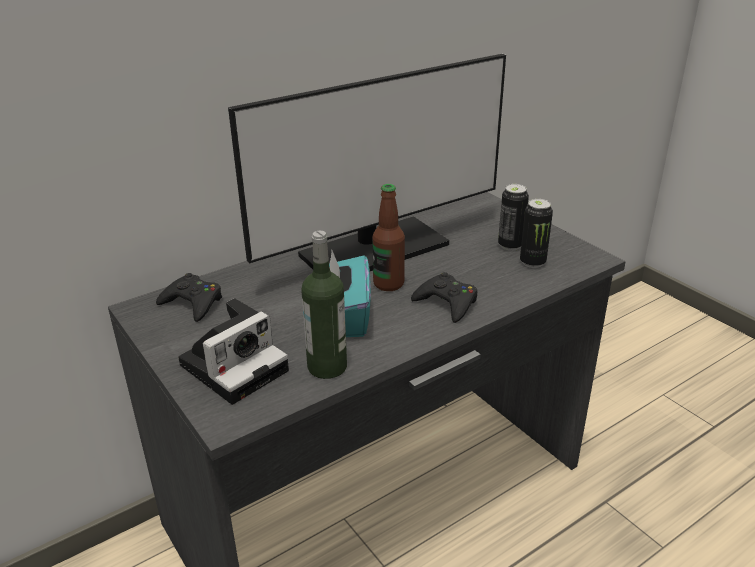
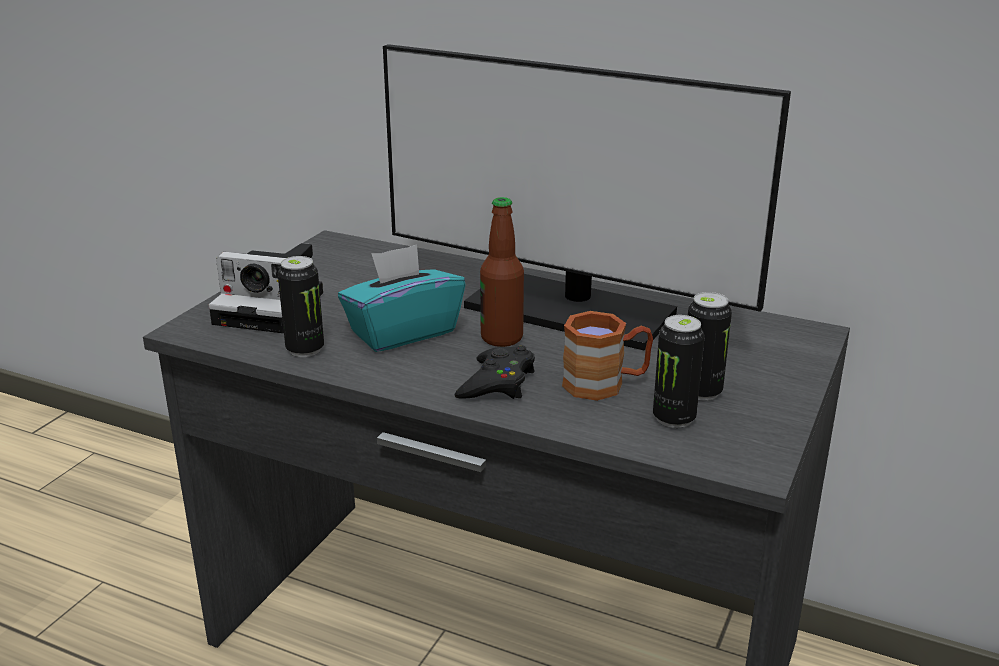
camera: 60 degrees right, 5 degrees down
black game controller [156,273,222,322] -> none
bottle [301,231,347,379] -> can [278,256,324,357]
none -> brown mug [562,311,653,401]

